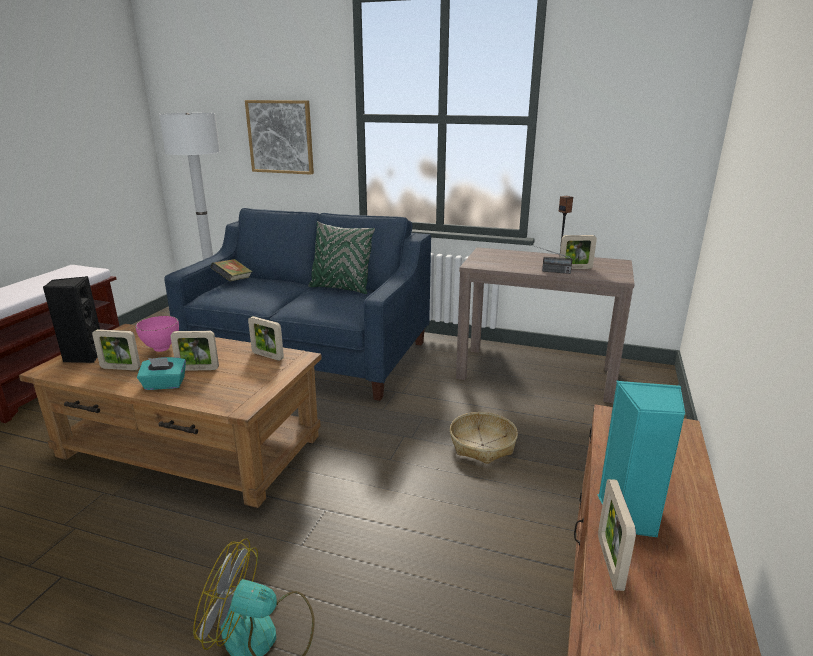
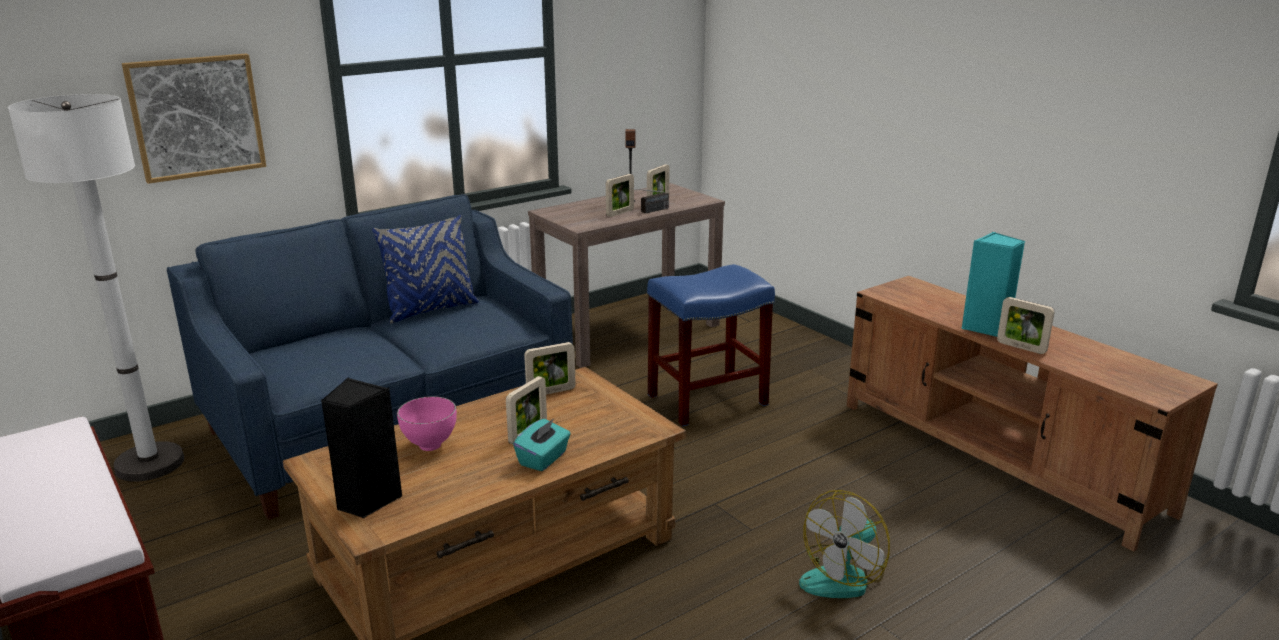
camera: 55 degrees left, 0 degrees up
picture frame [92,329,141,370] -> picture frame moved to [606,174,634,217]
book [210,259,253,281] -> none
green pillow [308,221,375,294] -> blue pillow [372,215,479,323]
basket [450,412,518,464] -> blue stool [647,264,775,426]

